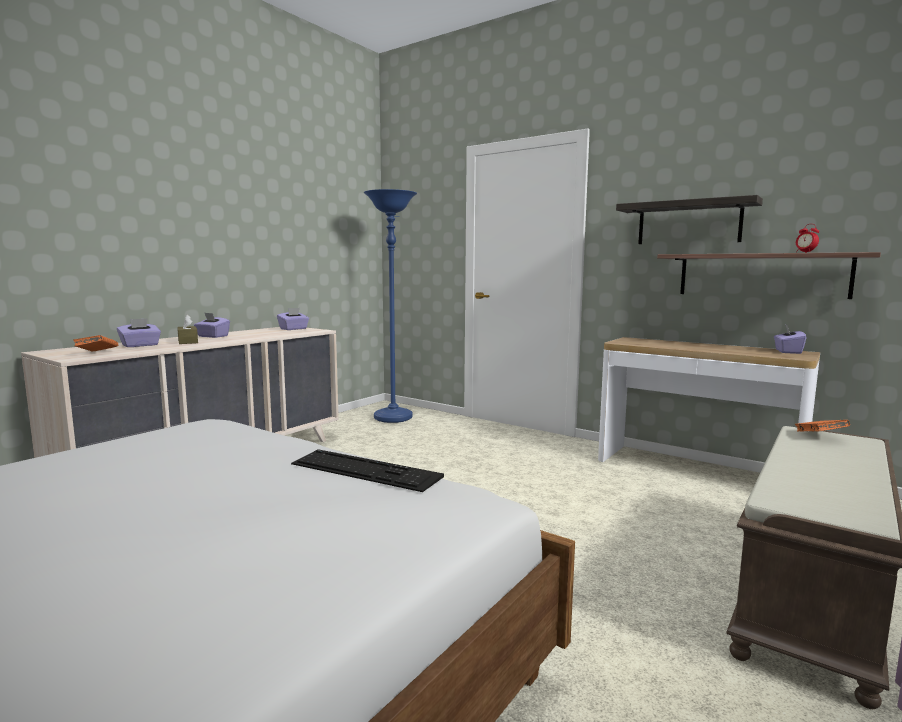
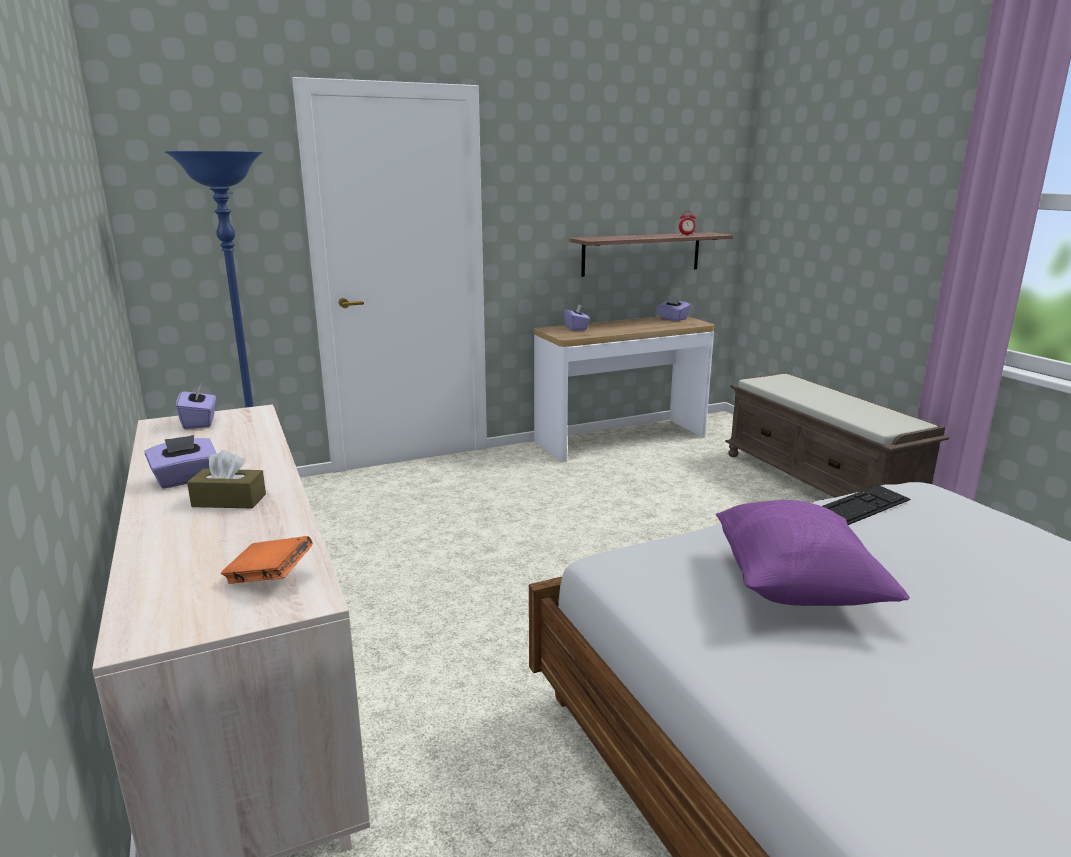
camera: 60 degrees left, 10 degrees up
purple tissue box [117,318,161,347] -> purple tissue box moved to [564,304,590,331]
shelf [616,195,763,244] -> none
orange book [795,420,850,432] -> none
none -> purple pillow [716,500,910,606]

